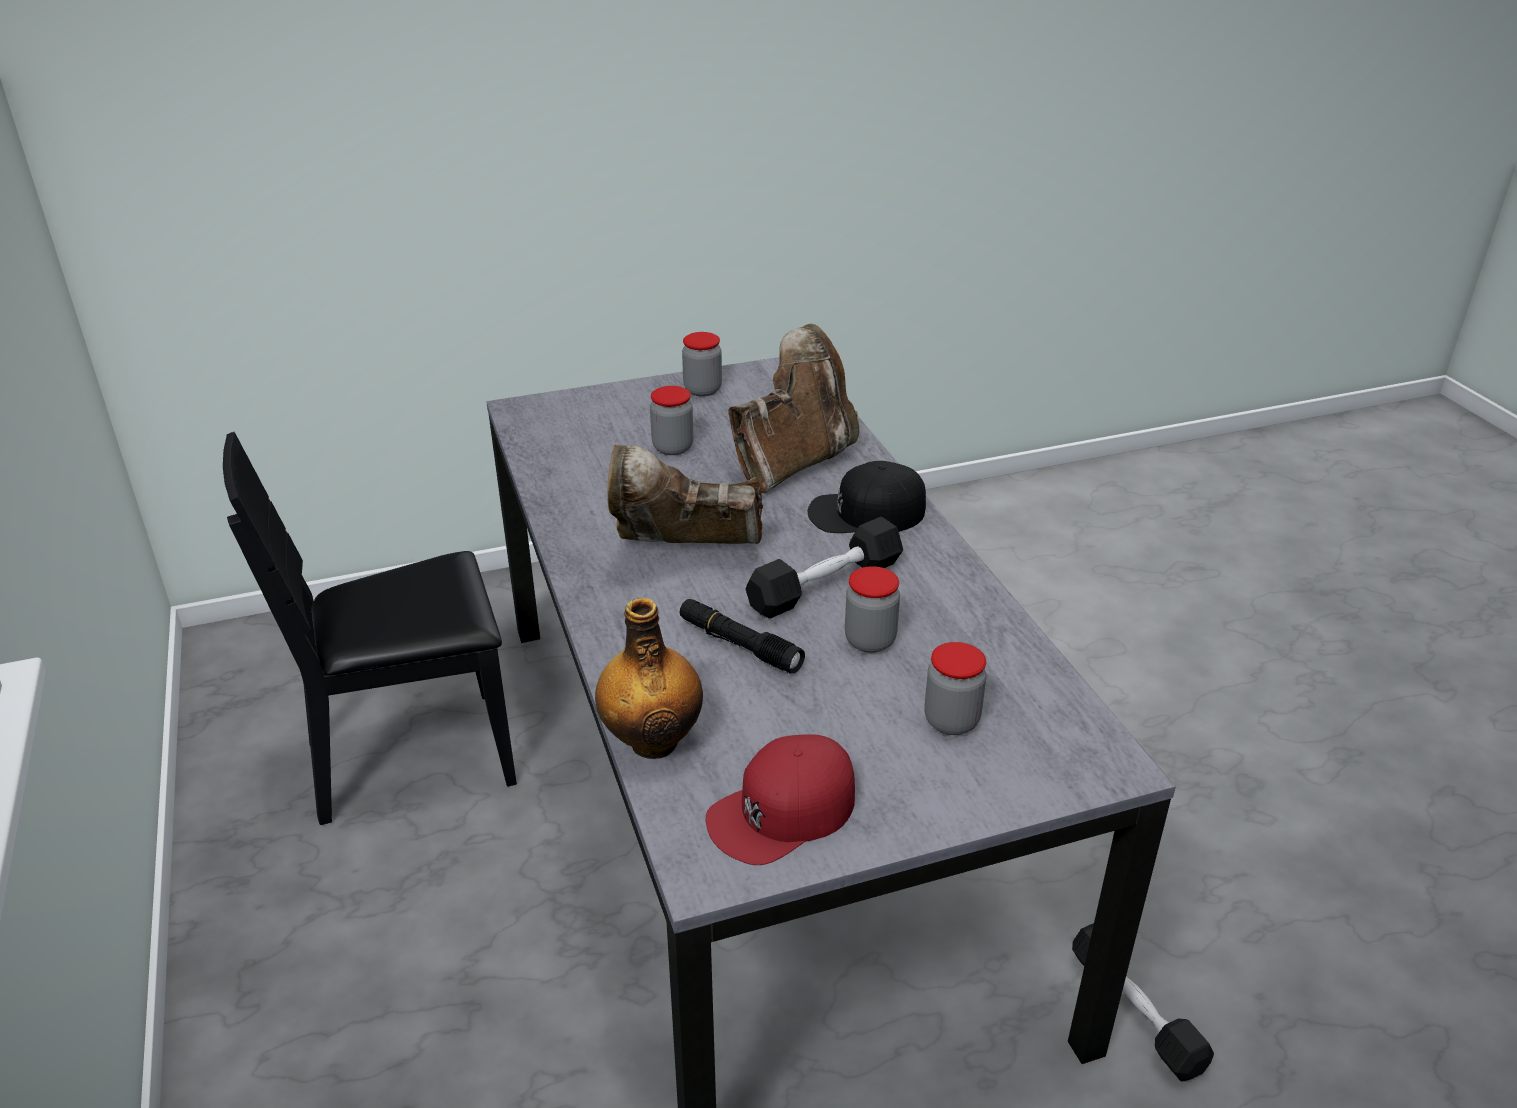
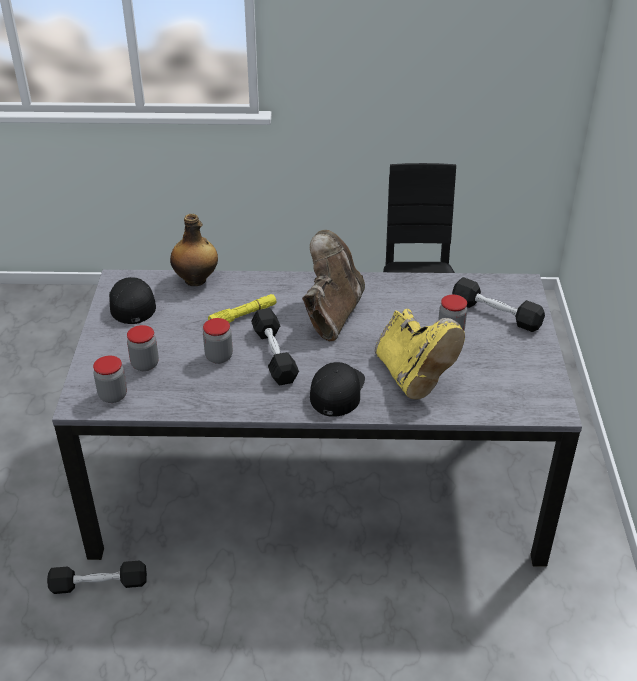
camera: 110 degrees right, 5 degrees up
black flashlight [680,599,805,674] -> yellow flashlight [208,294,277,323]
jar [682,332,722,397] -> jar moved to [93,356,127,403]
red cap [706,734,855,865] -> black cap [109,277,156,324]
brown boot [728,324,859,493] -> yellow boot [375,309,465,400]
none -> black dumbbell [452,277,545,332]

